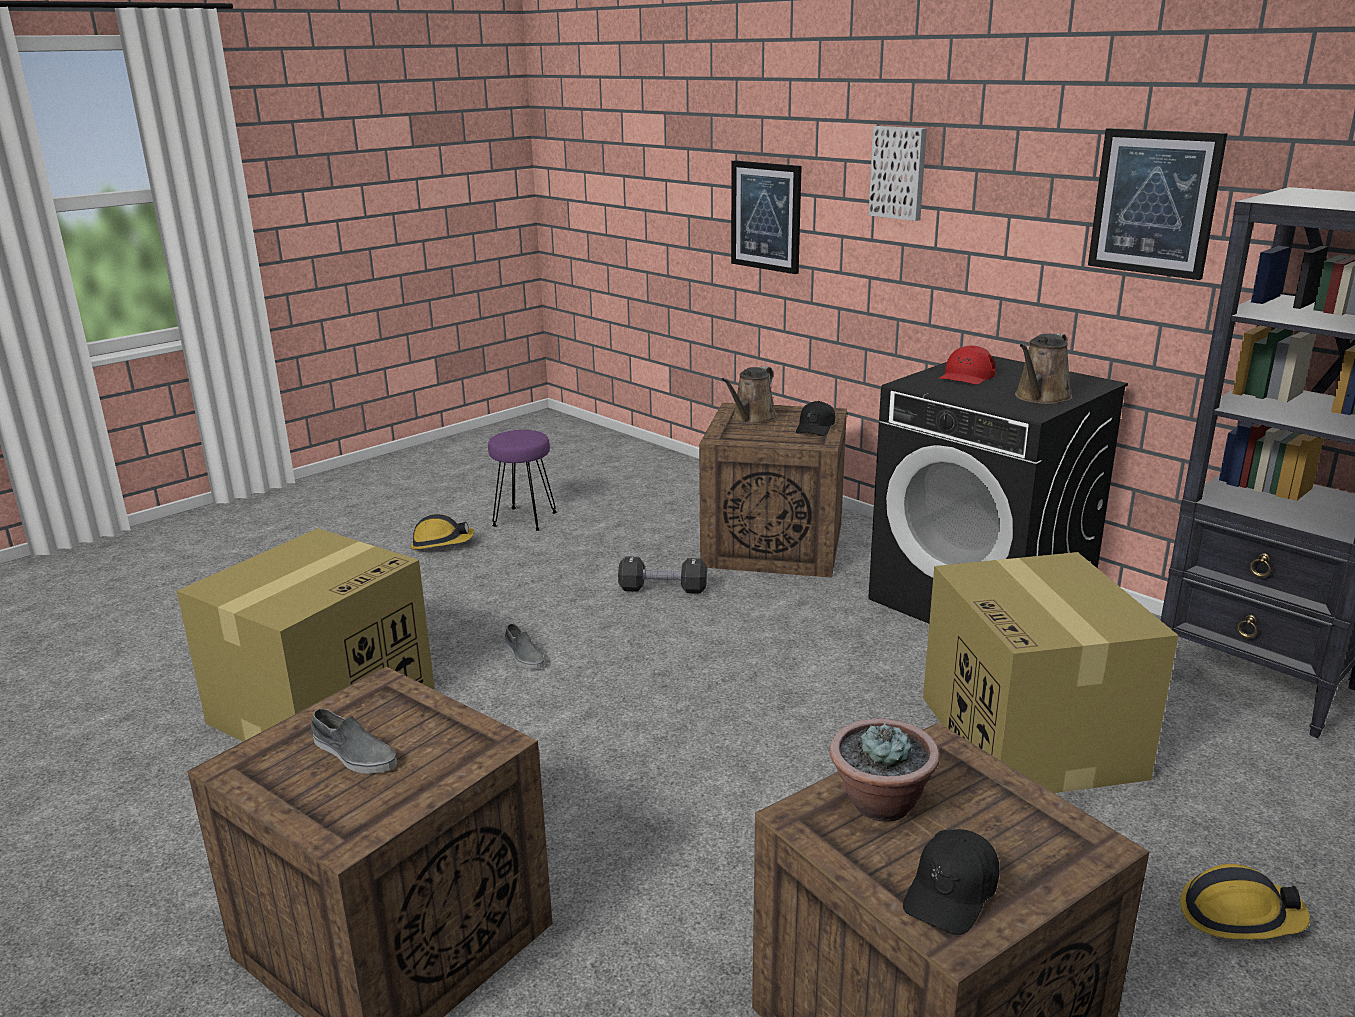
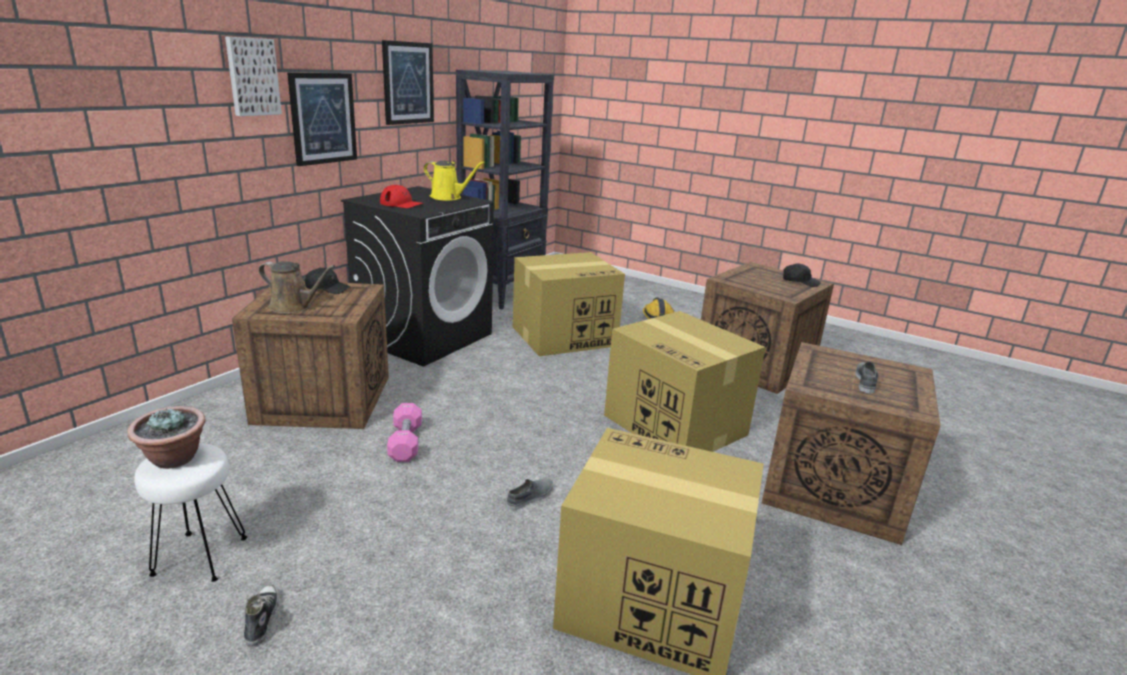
camera: 105 degrees left, 0 degrees up
hard hat [411,514,475,549] -> shoe [244,584,279,647]
purple stool [488,430,557,531] -> white stool [134,443,247,582]
black dumbbell [618,556,707,594] -> pink dumbbell [387,403,422,462]
picture [731,160,802,274] -> picture moved to [287,72,357,166]
potted plant [830,719,940,822] -> potted plant moved to [127,406,206,469]
brown watering can [1015,333,1072,404] -> yellow watering can [423,161,485,201]
none -> cardboard box [604,311,765,452]

